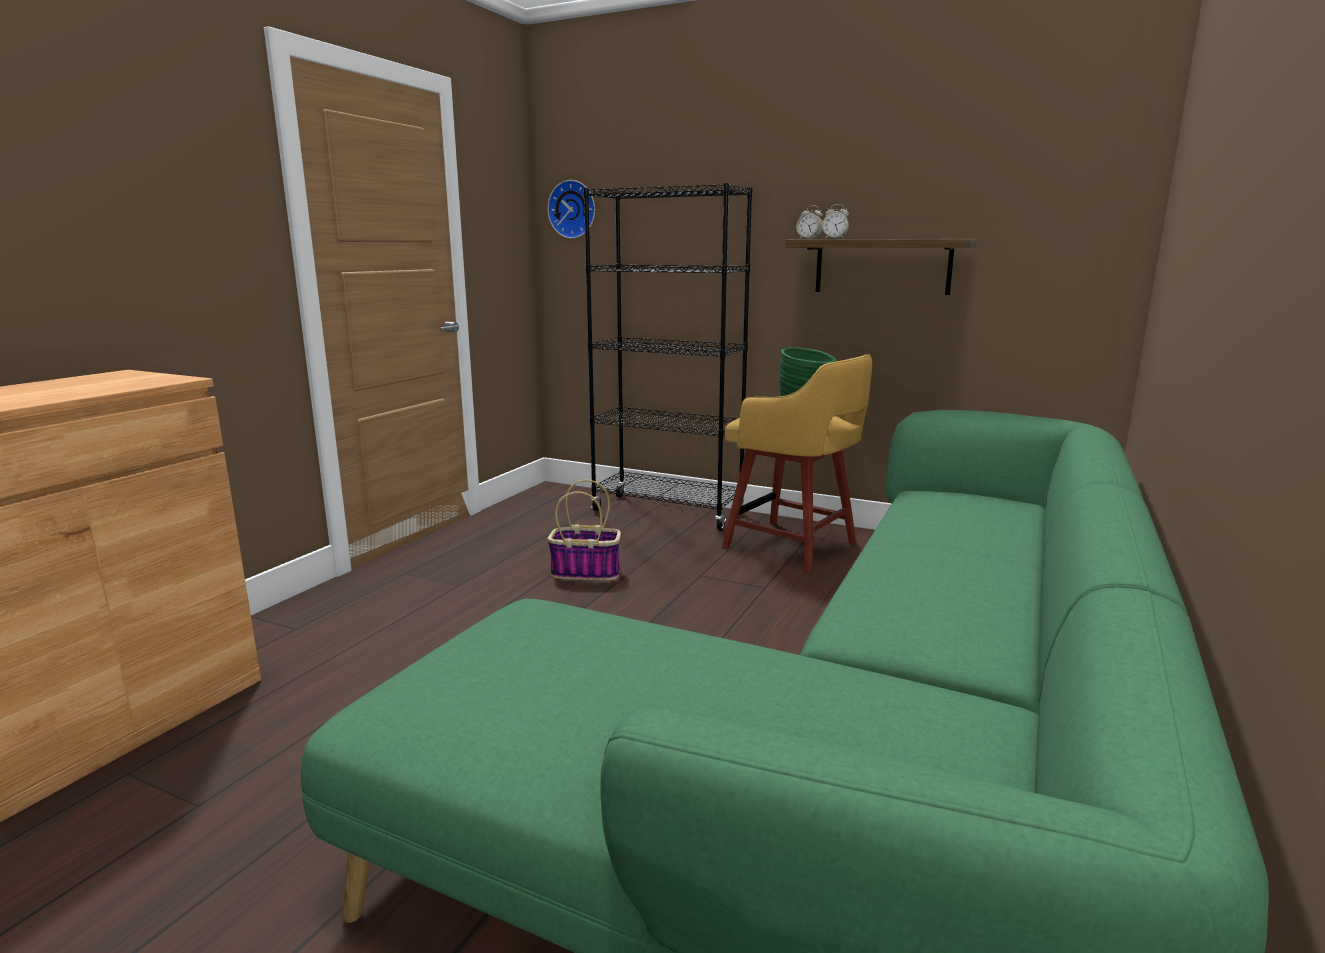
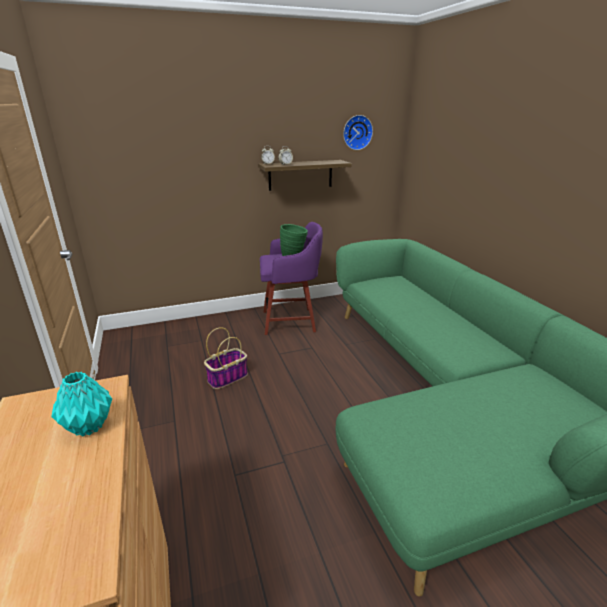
camera: 45 degrees left, 10 degrees up
wall clock [547,180,595,239] -> wall clock moved to [343,115,373,150]
black bookcase [584,183,753,531] -> none
yellow stool [722,354,872,572] -> purple stool [260,222,323,335]
none -> turquoise vase [51,372,112,437]

